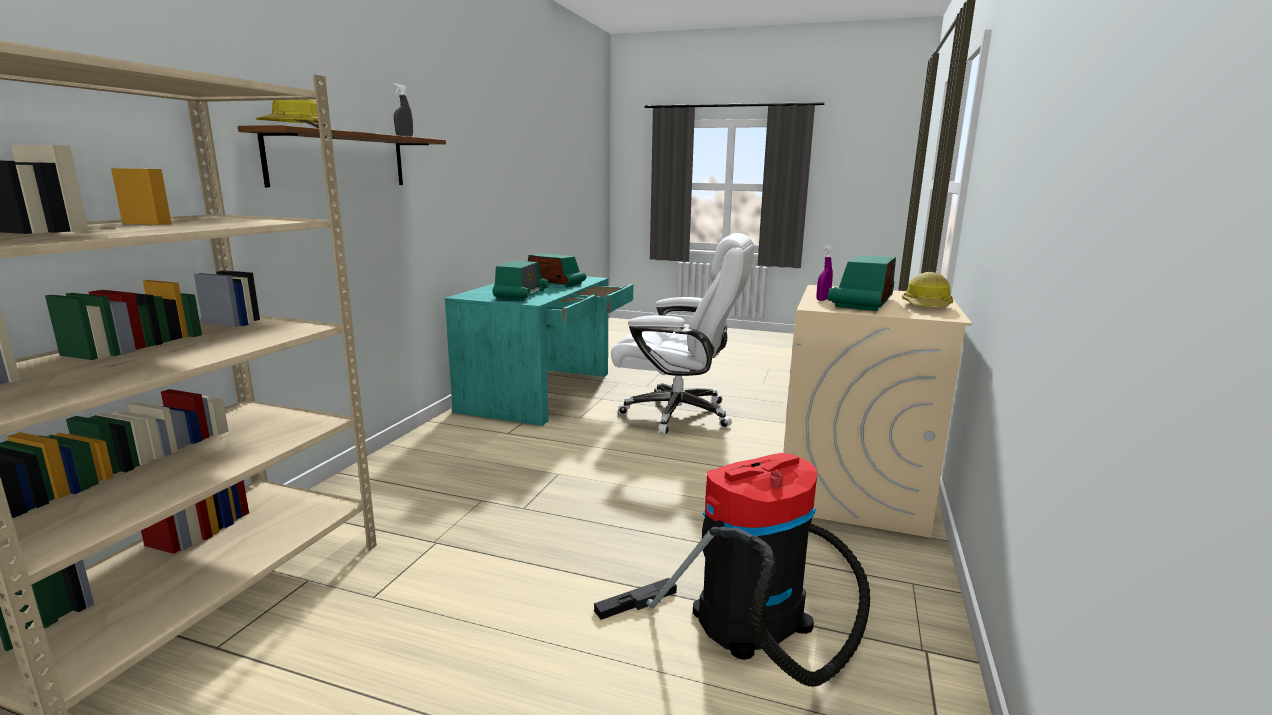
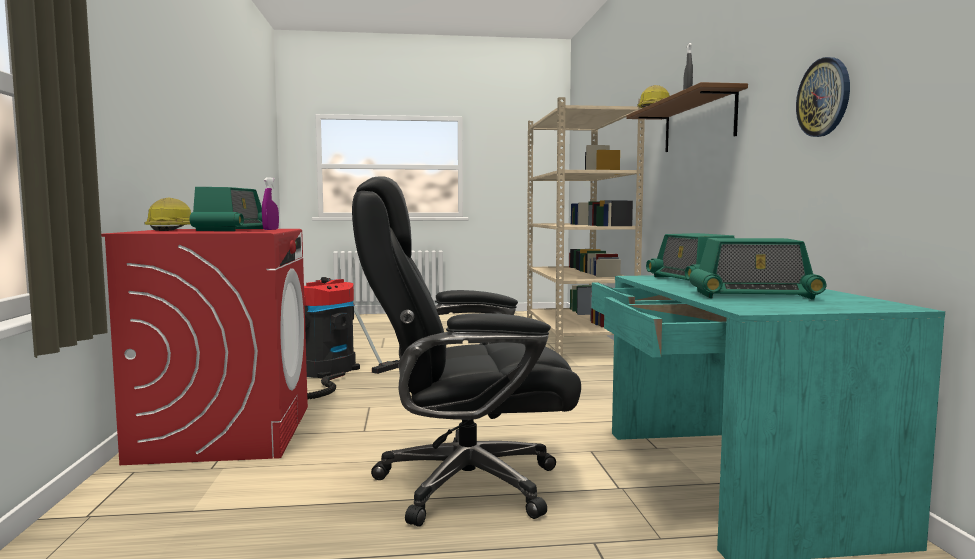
camera: 155 degrees right, 10 degrees down
white office chair [611,233,754,435] -> black office chair [352,176,581,527]
beige washing machine [783,285,972,538] -> red washing machine [101,229,308,465]
none -> wall clock [796,57,850,137]

